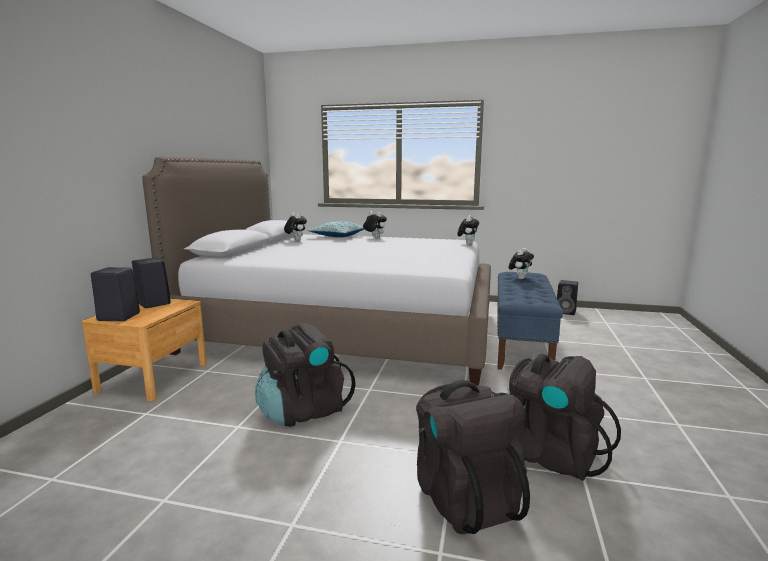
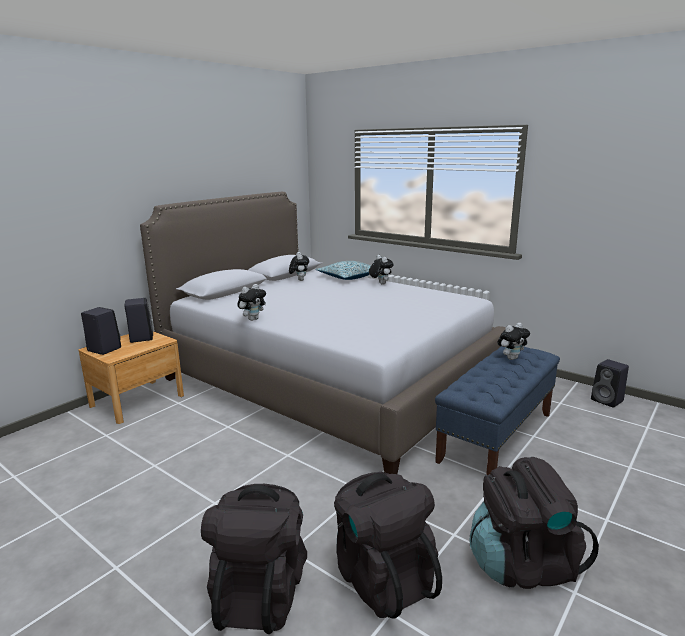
camera: 25 degrees right, 5 degrees up
black backpack [255,323,355,427] -> black backpack moved to [470,457,599,589]
plush toy [457,215,479,245] -> plush toy moved to [237,284,266,321]

